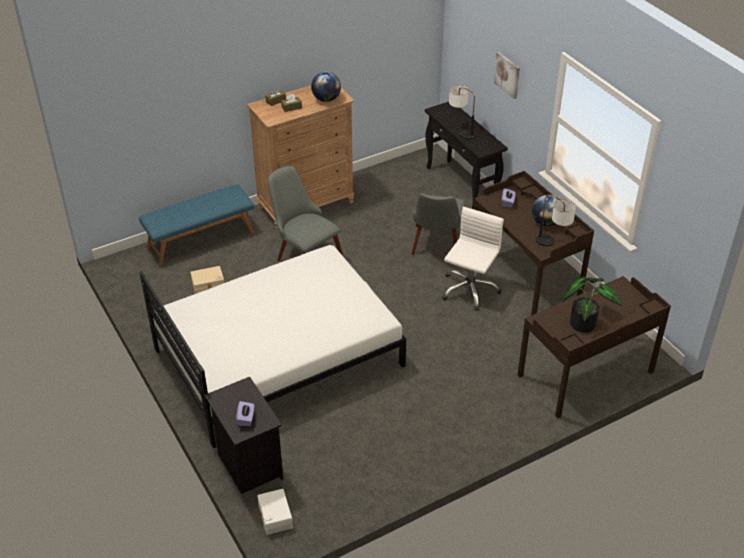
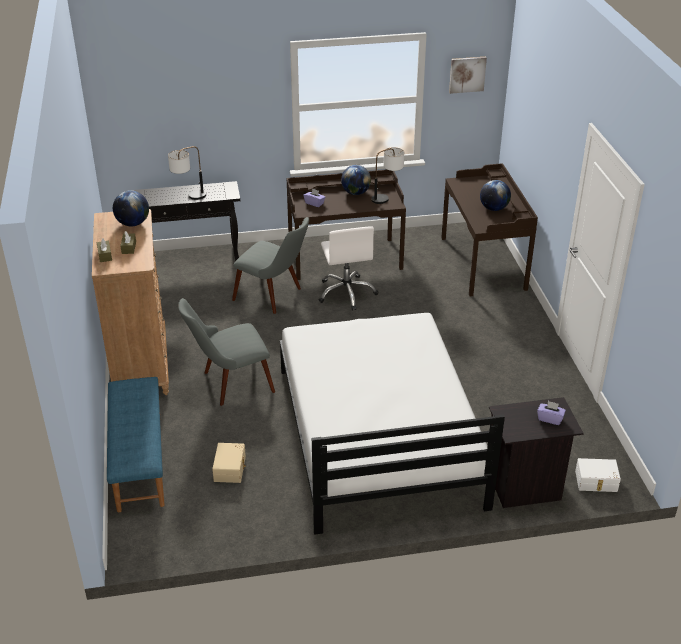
camera: 70 degrees left, 5 degrees down
white office chair [442,207,504,311] -> white office chair turned 150 degrees counterclockwise [319,226,378,310]
picture [494,52,520,99] -> picture moved to [449,57,487,94]
potted plant [563,277,622,333] -> globe [480,180,511,211]

